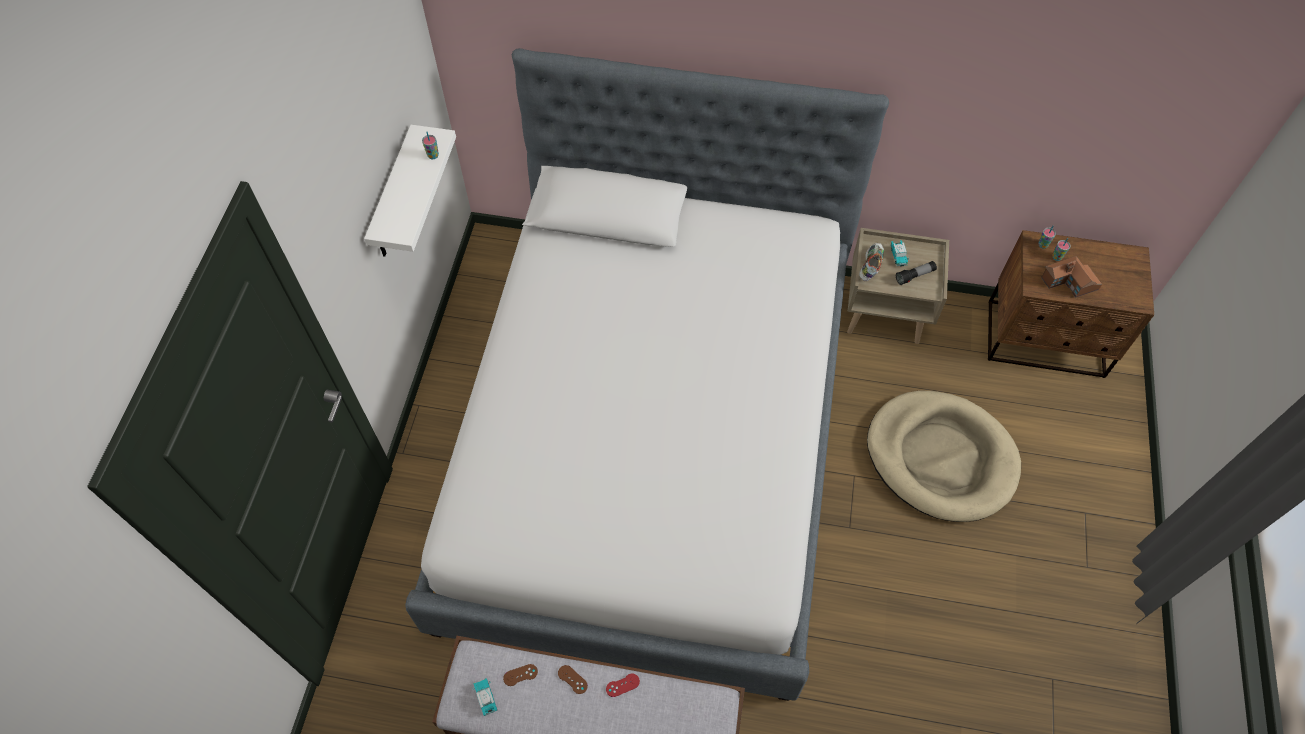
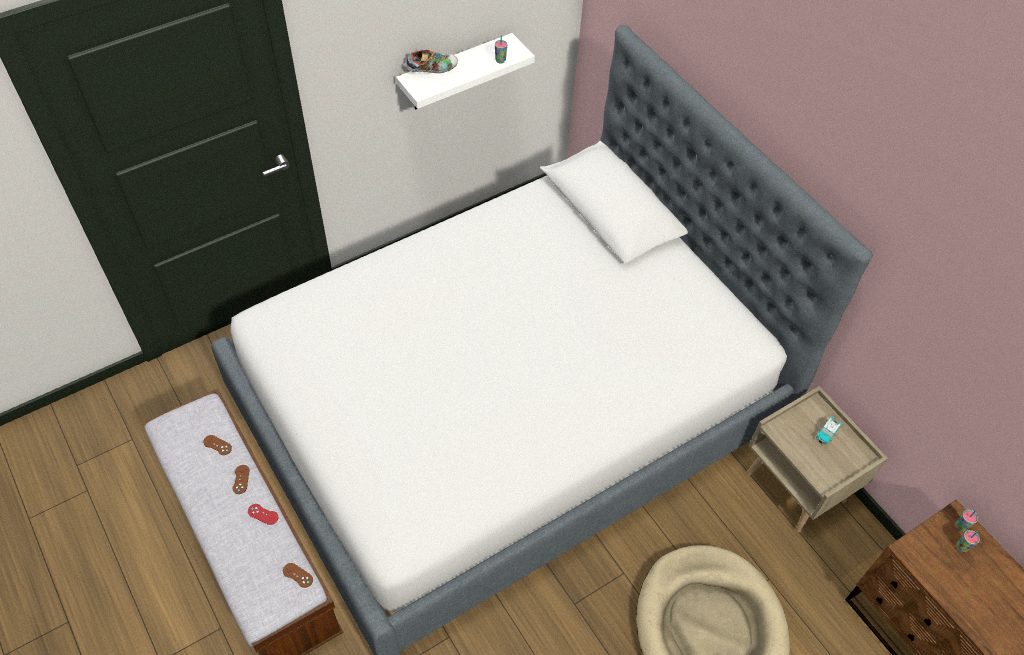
camera: 45 degrees right, 5 degrees down
toy car [473,678,498,716] -> none
shoe [859,243,884,281] -> shoe moved to [405,50,458,73]
flashlight [896,261,937,285] -> none
toy house [1041,256,1102,298] -> none
none -> brown game controller [283,563,313,588]

